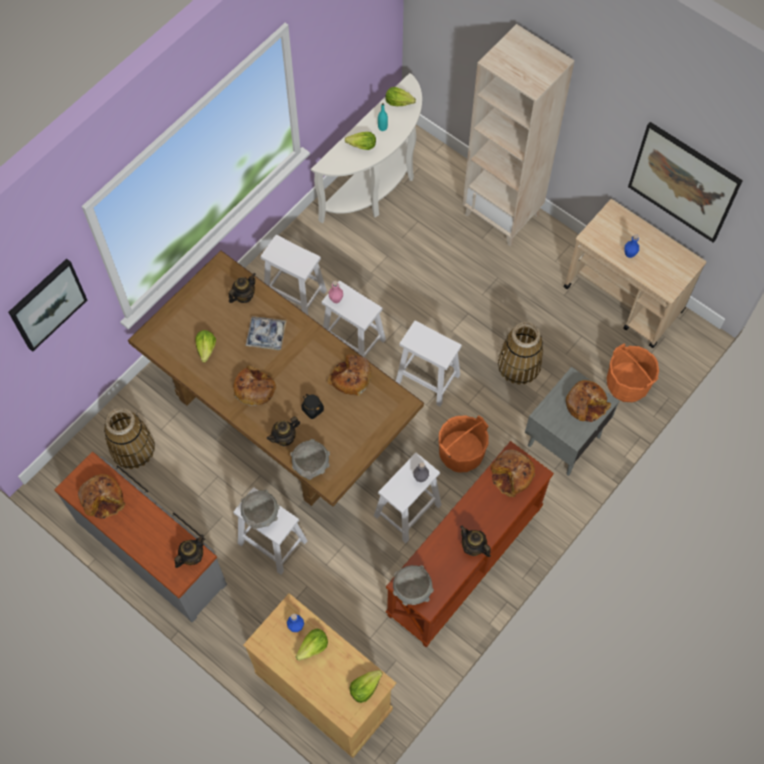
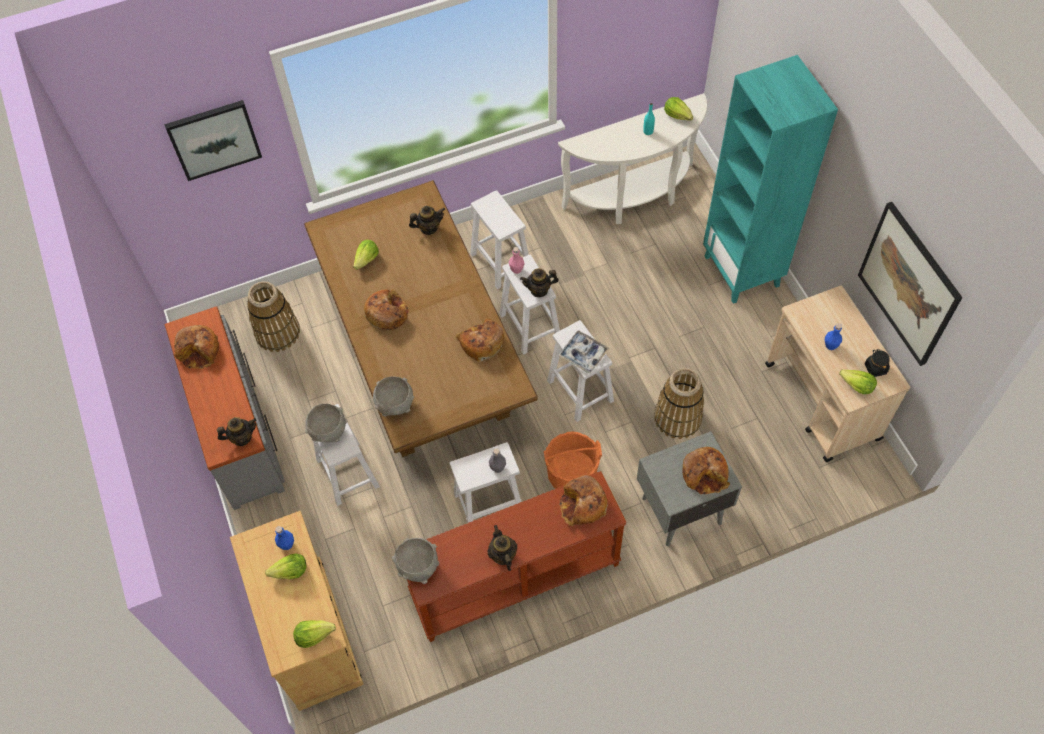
camera: 30 degrees right, 5 degrees down
tray [246,316,286,350] -> tray moved to [559,330,610,373]
teapot [267,416,300,446] -> teapot moved to [520,268,559,297]
black jar [302,394,324,419] -> black jar moved to [865,349,890,377]
lettuce [345,132,376,150] -> lettuce moved to [839,370,877,394]
beige bookcase [463,24,575,246] -> turquoise bookcase [703,55,838,304]
orange bucket [607,343,659,402] -> none

